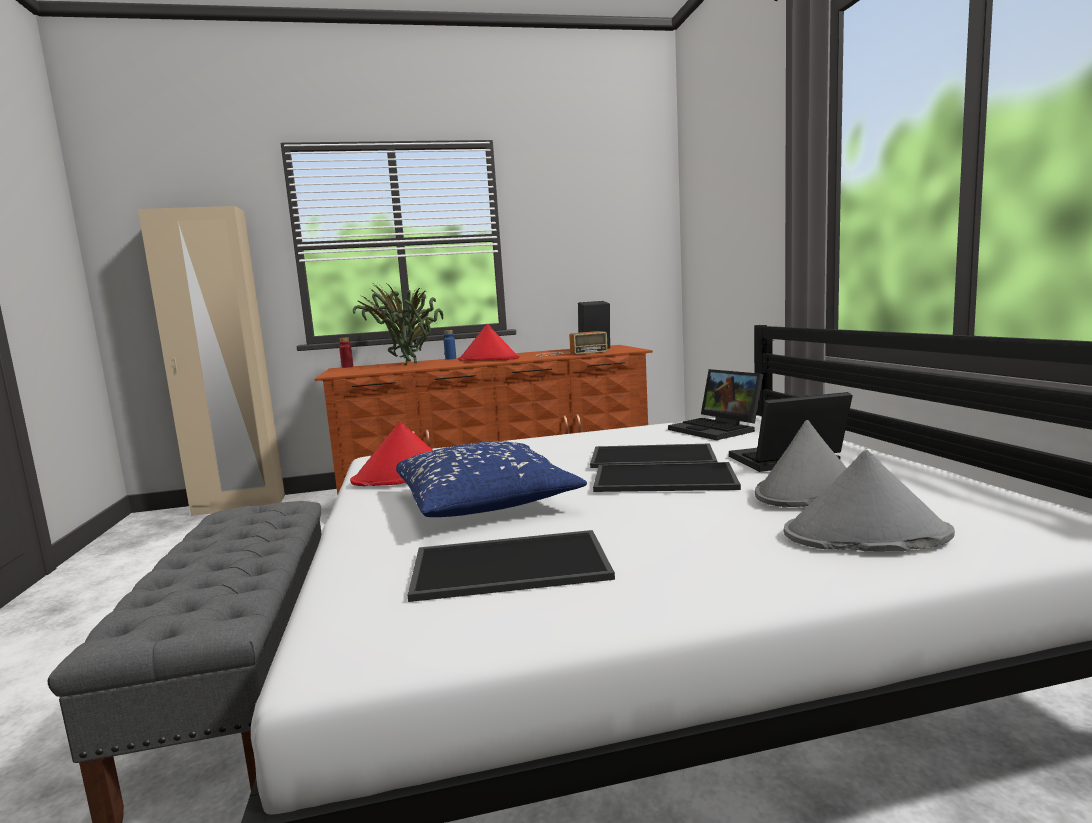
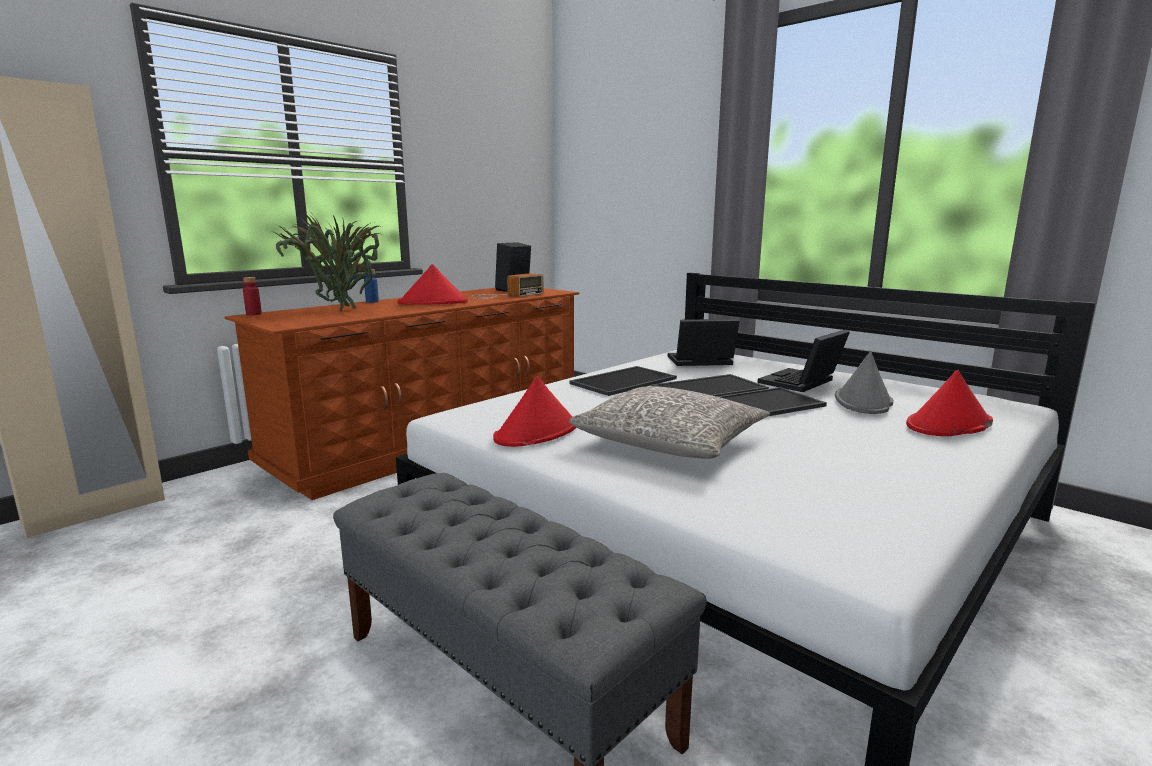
camera: 35 degrees left, 5 degrees up
blue pillow [396,441,587,517] -> grey pillow [569,386,770,459]
tray [408,530,615,602] -> tray moved to [569,366,677,396]
laptop [668,369,764,440] -> laptop turned 150 degrees clockwise [668,319,740,366]
grey hat [784,450,955,552] -> red hat [906,370,993,436]

